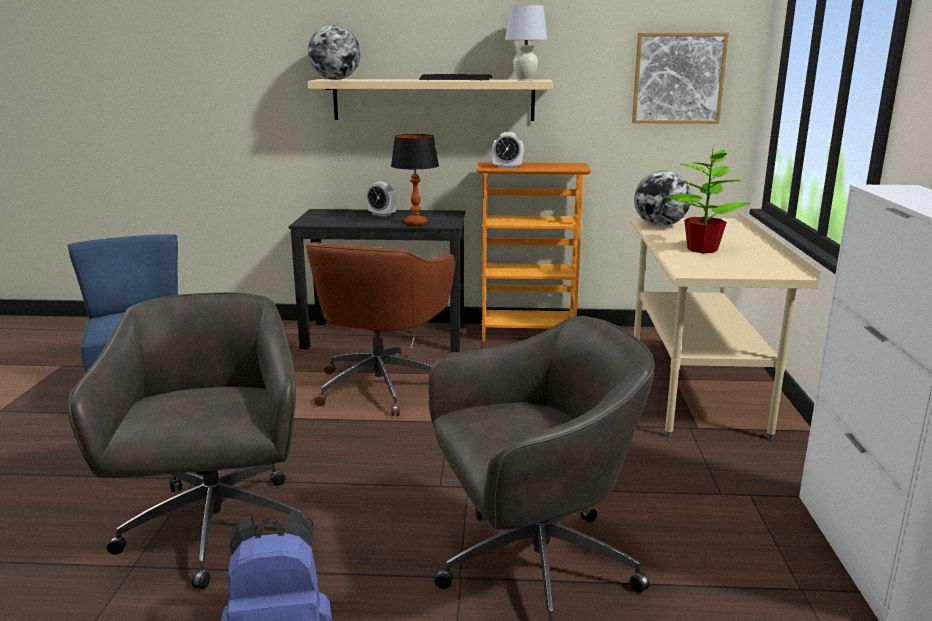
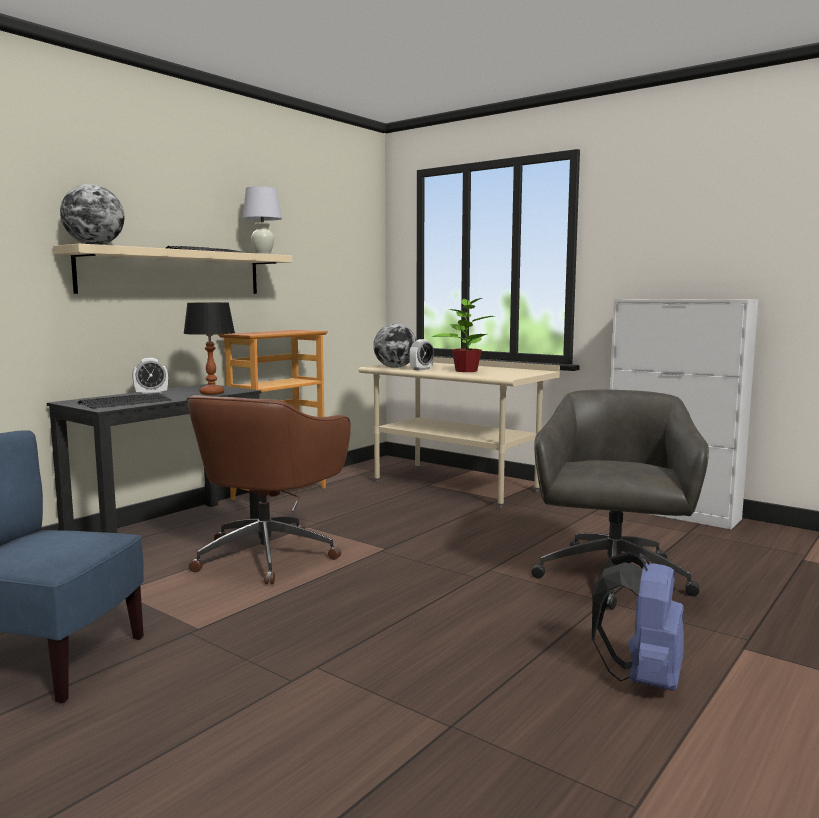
camera: 55 degrees left, 10 degrees down
grey office chair [68,292,313,590] -> none
brown office chair [306,242,456,416] -> brown office chair turned 60 degrees clockwise [187,395,351,584]
alarm clock [492,132,524,169] -> alarm clock moved to [409,339,434,371]
picture [632,33,729,124] -> none
none -> keyboard [78,393,172,409]

